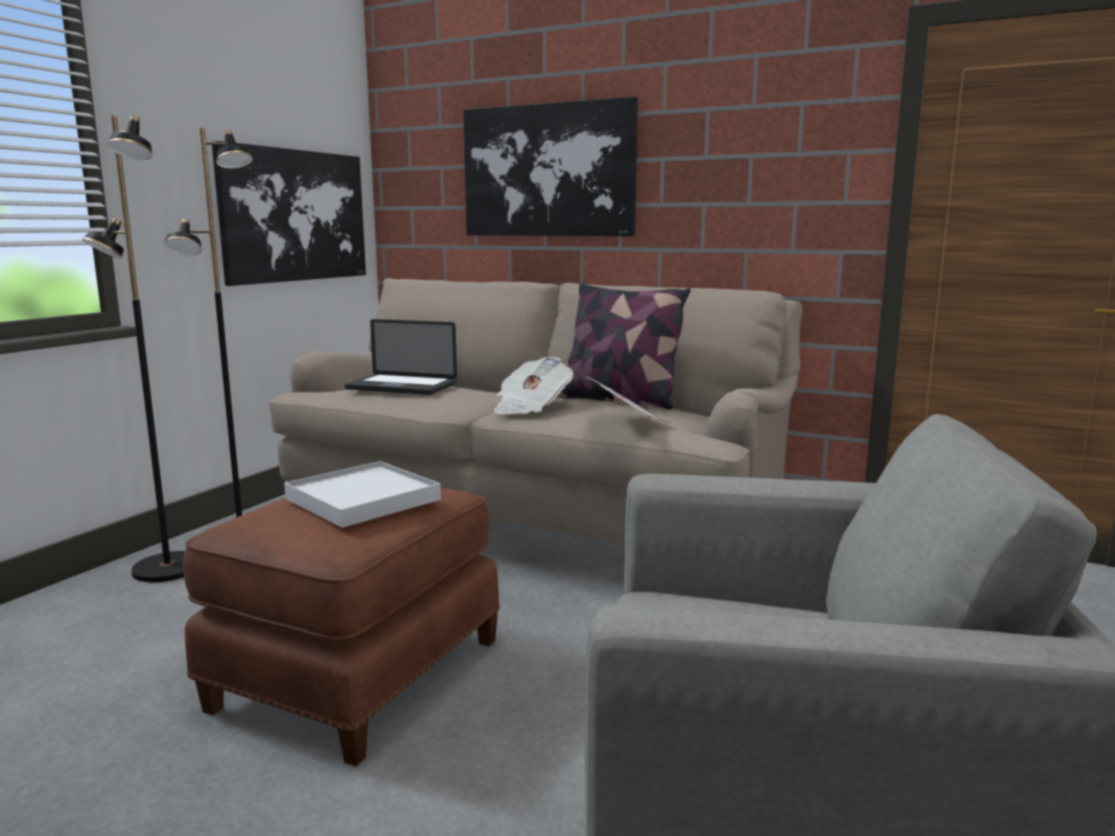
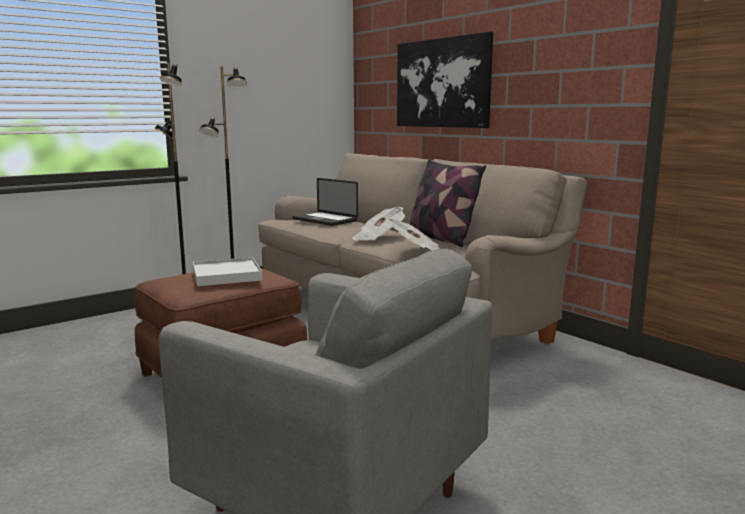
camera: 25 degrees right, 0 degrees up
picture [212,141,366,286] -> none

